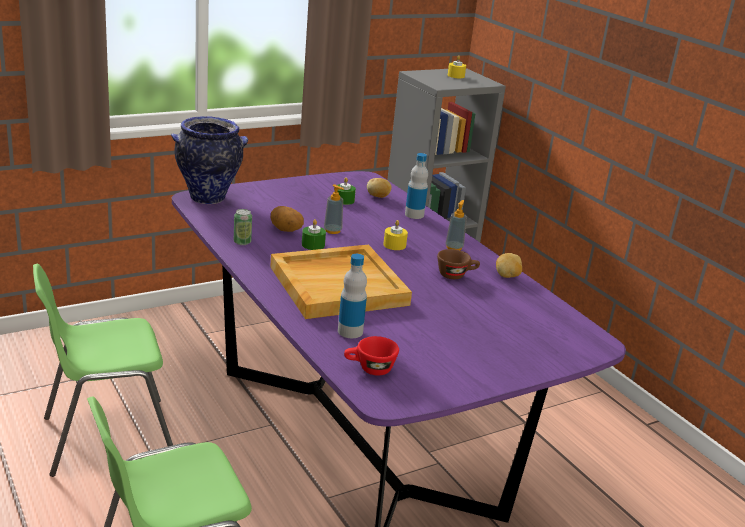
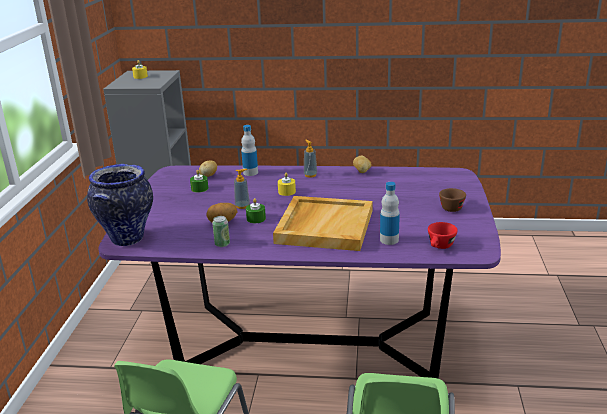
camera: 50 degrees left, 0 degrees up
brown cup [437,249,480,279] -> brown cup moved to [439,188,466,212]

